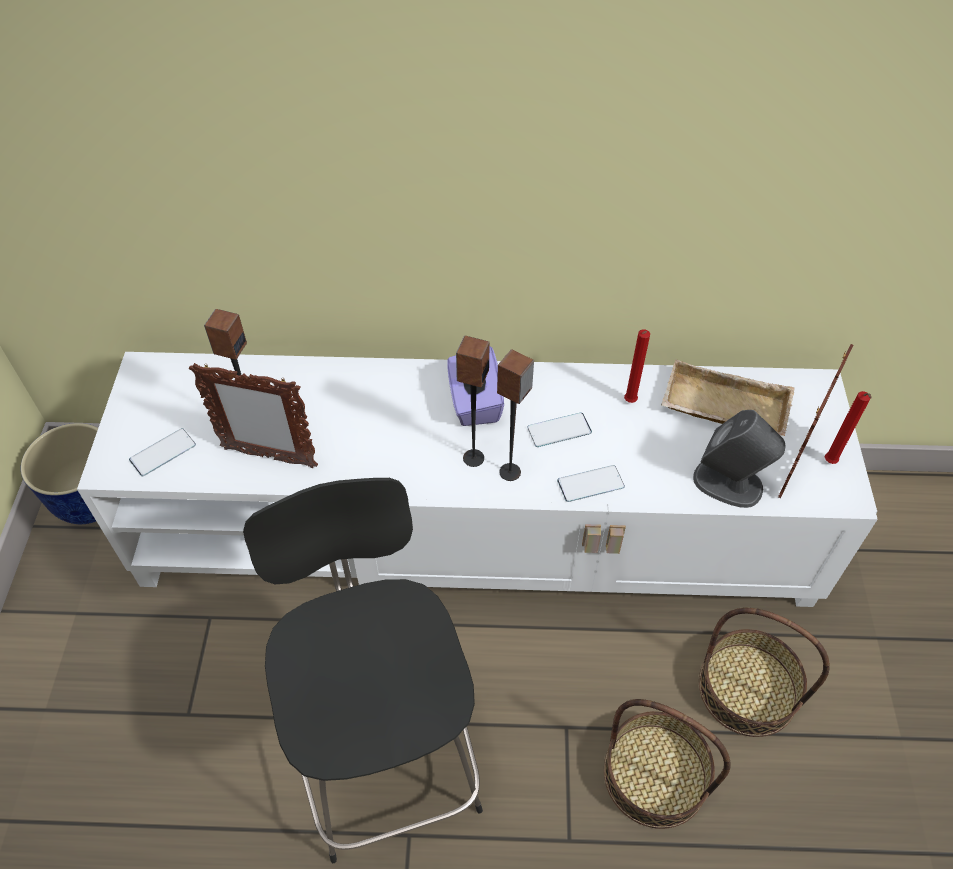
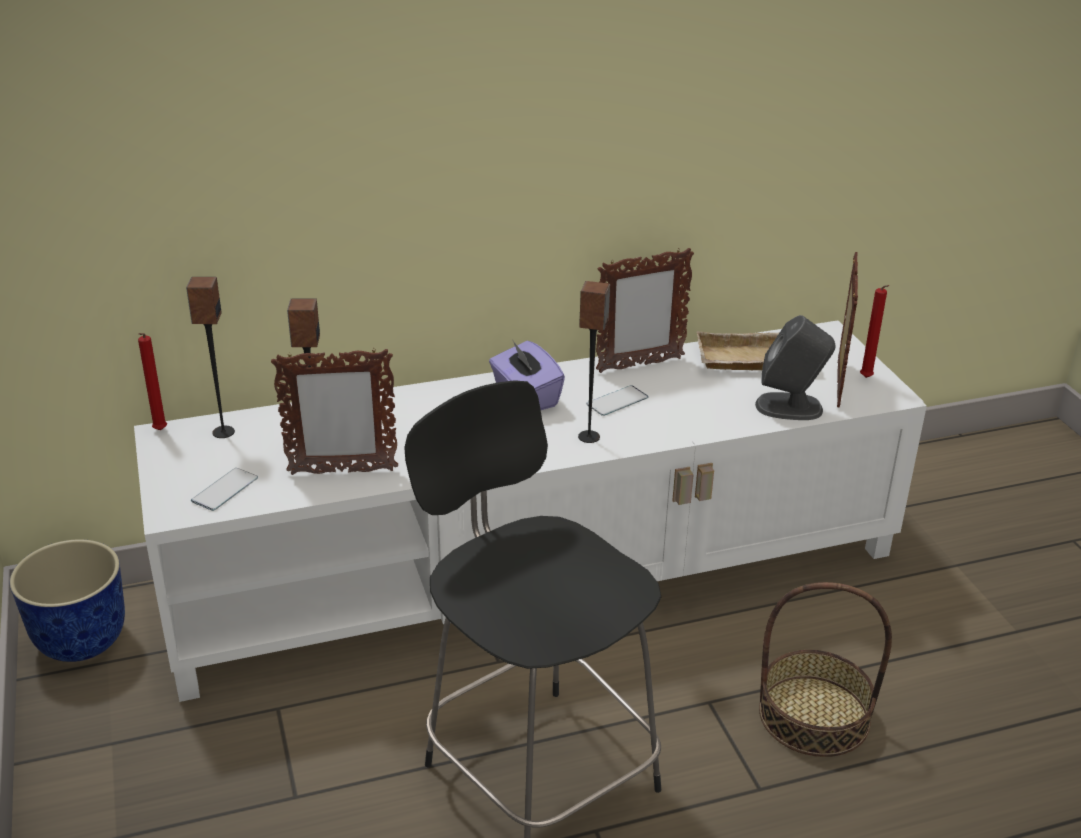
camera: 20 degrees left, 20 degrees down
speaker [456,336,490,467] -> speaker moved to [186,277,235,438]
phone [557,465,625,502] -> none
red candle [624,329,650,403] -> red candle moved to [138,333,167,430]
basket [699,608,830,737] -> none
none -> picture frame [596,248,694,373]

